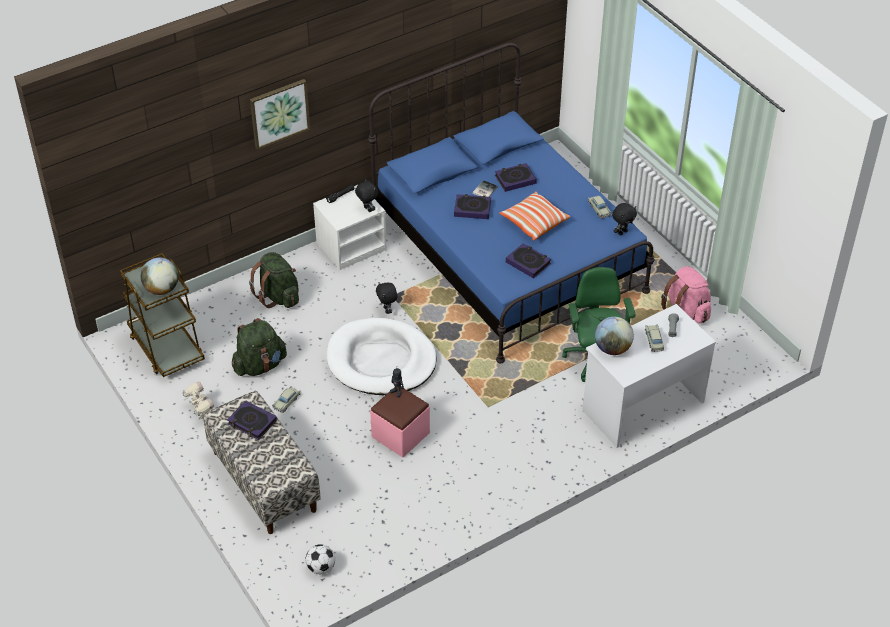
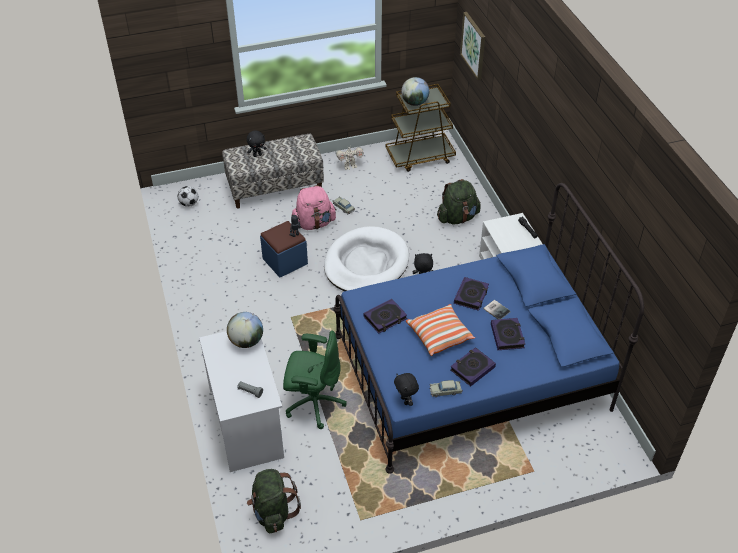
camera: 105 degrees right, 0 degrees up
book [227,401,277,440] -> book moved to [450,347,496,386]
green backpack [232,318,287,376] -> green backpack moved to [247,469,301,533]
picture [250,79,310,150] -> picture moved to [460,12,485,80]
black plush toy [355,178,378,212] -> black plush toy moved to [247,131,267,157]
pink ottoman [370,386,430,457] -> blue ottoman [260,221,308,277]
beige toy car [645,324,664,352] -> none
pink backpack [661,266,711,324] -> pink backpack moved to [291,185,336,230]

